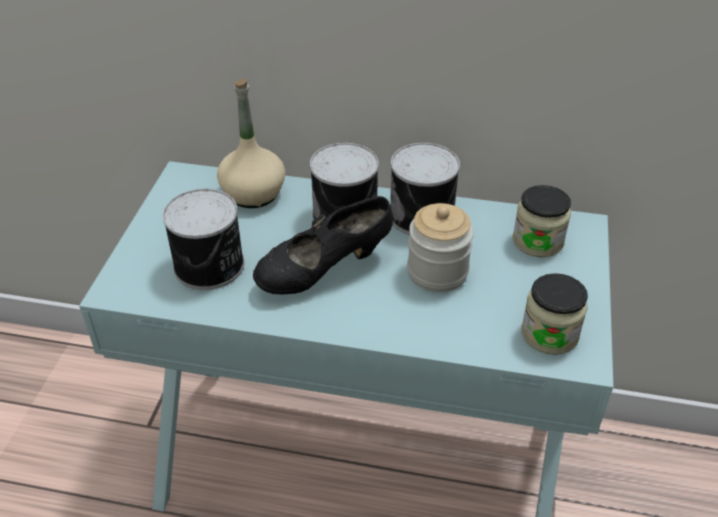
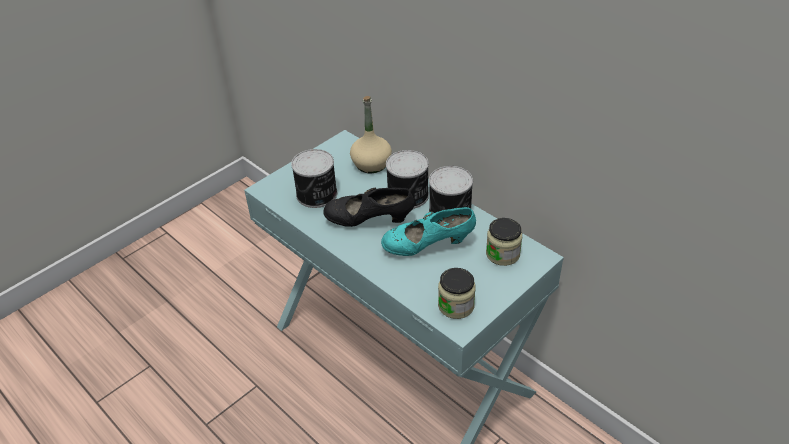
camera: 35 degrees right, 0 degrees up
jar [407,203,474,292] -> turquoise shoe [381,207,476,256]

